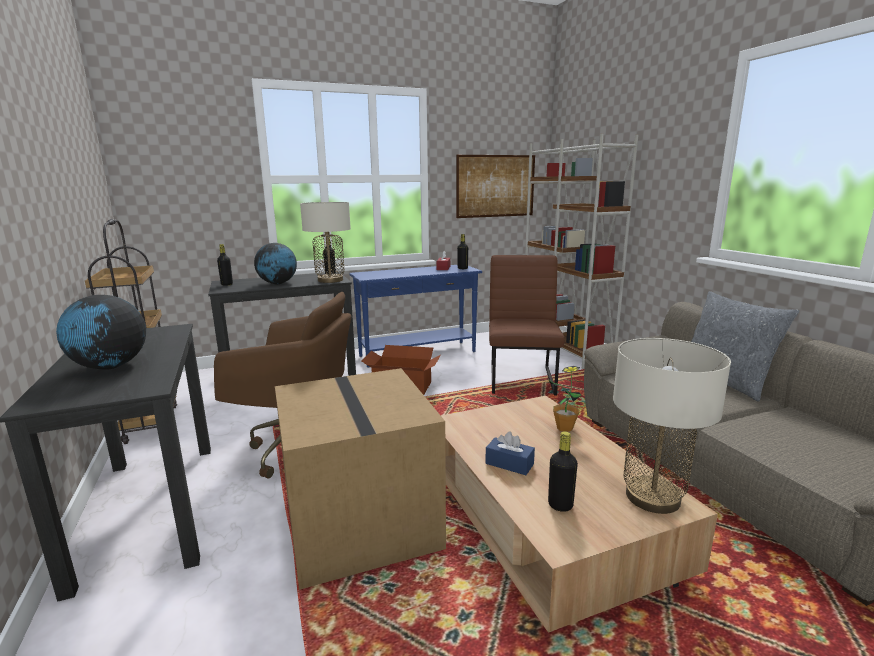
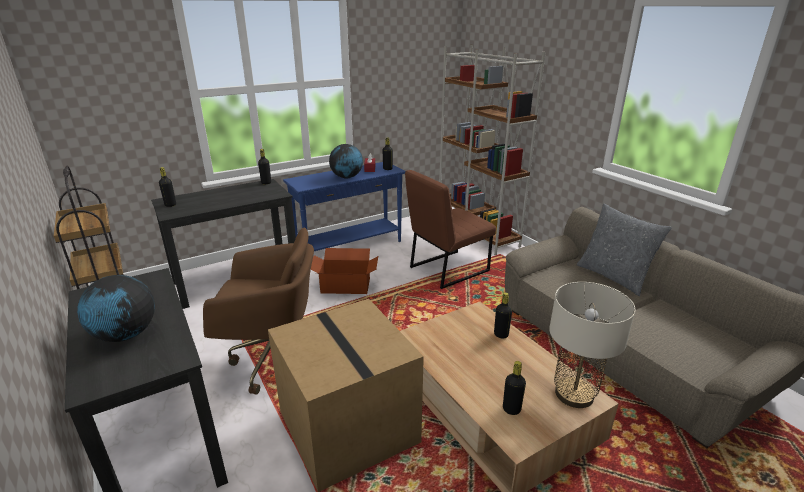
camera: 10 degrees left, 10 degrees up
globe [254,243,297,284] -> globe moved to [329,144,363,179]
table lamp [300,202,351,283] -> none
picture [456,155,535,218] -> none
blue tissue box [485,432,535,475] -> none
brown chair [489,255,564,396] -> brown chair turned 120 degrees counterclockwise [405,170,496,289]
potted plant [549,366,582,432] -> black bottle [494,292,512,339]

